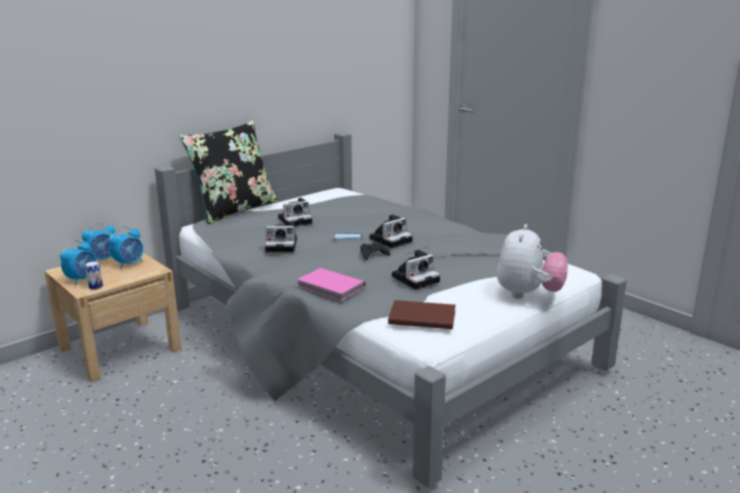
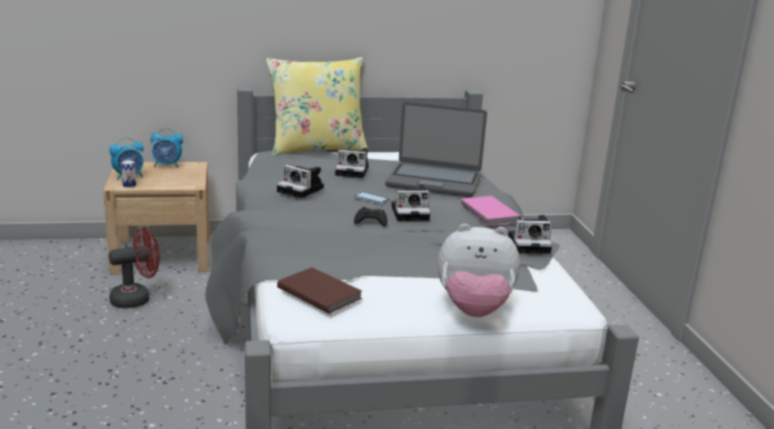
camera: 30 degrees right, 0 degrees up
alarm clock [109,226,143,269] -> none
black pillow [179,120,278,225] -> yellow pillow [266,57,368,156]
pink book [297,268,366,300] -> pink book moved to [461,196,521,226]
camera [392,250,440,290] -> camera moved to [508,215,552,254]
plush toy [497,224,568,299] -> plush toy turned 45 degrees clockwise [437,224,520,317]
none -> red fan [109,228,160,308]
none -> laptop [385,101,487,197]

